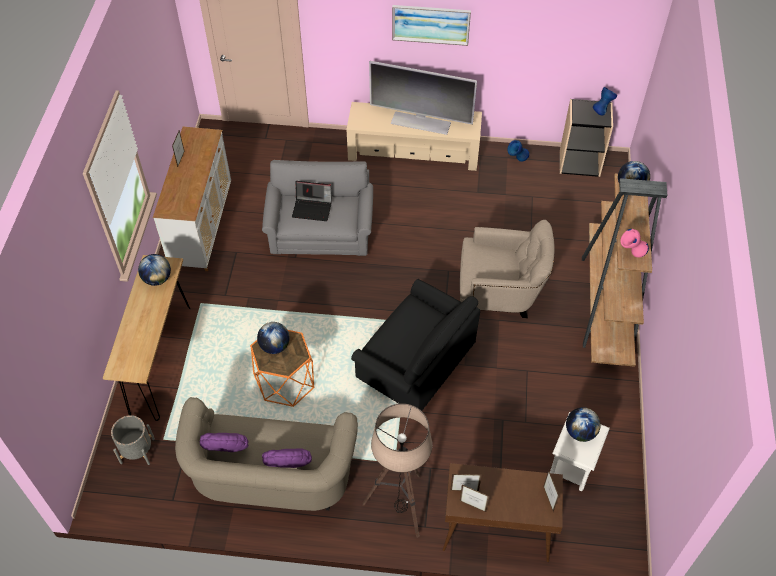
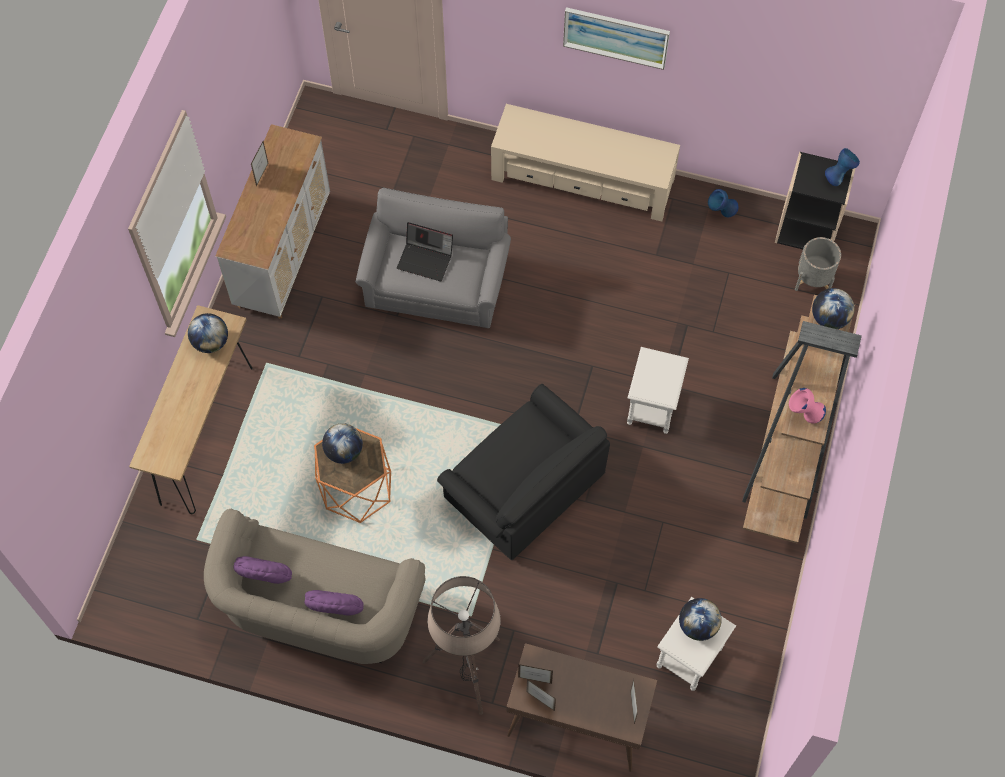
camera: 10 degrees right, 10 degrees up
grey planter [111,415,155,465] -> grey planter moved to [795,237,841,291]
television [369,61,477,135] -> none
beige armchair [460,220,555,318] -> white side table [627,347,689,434]

